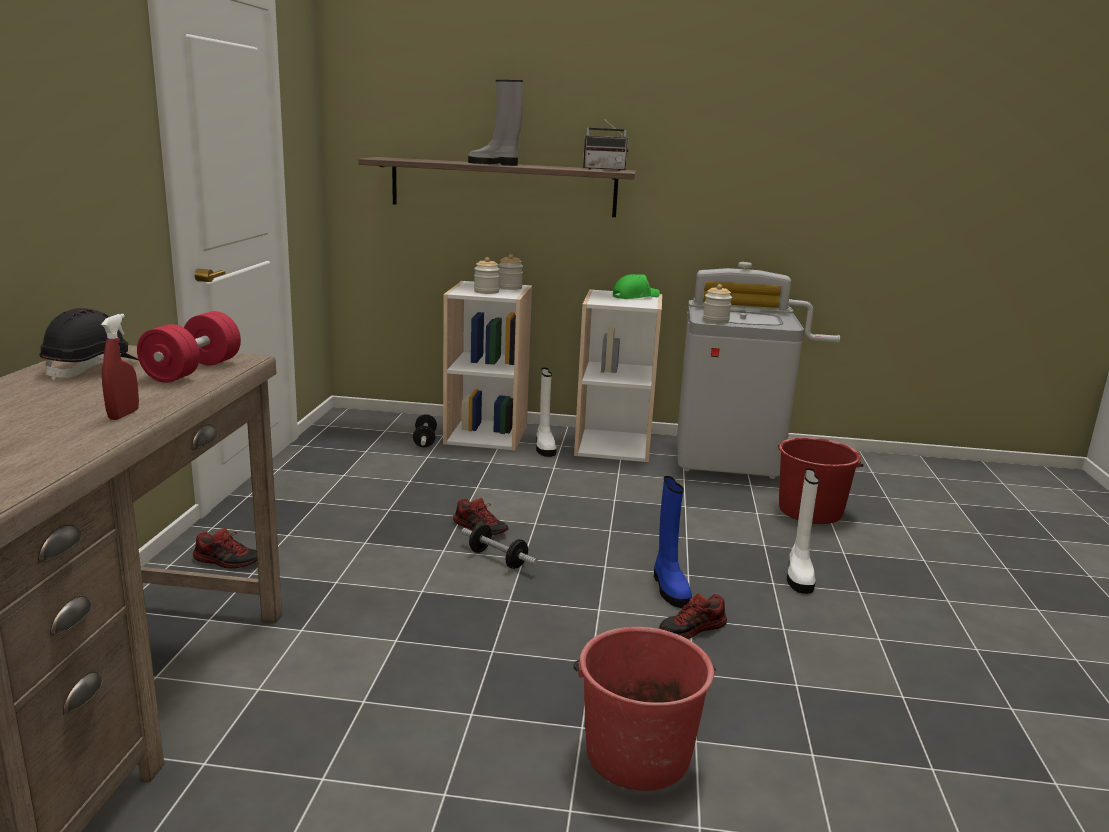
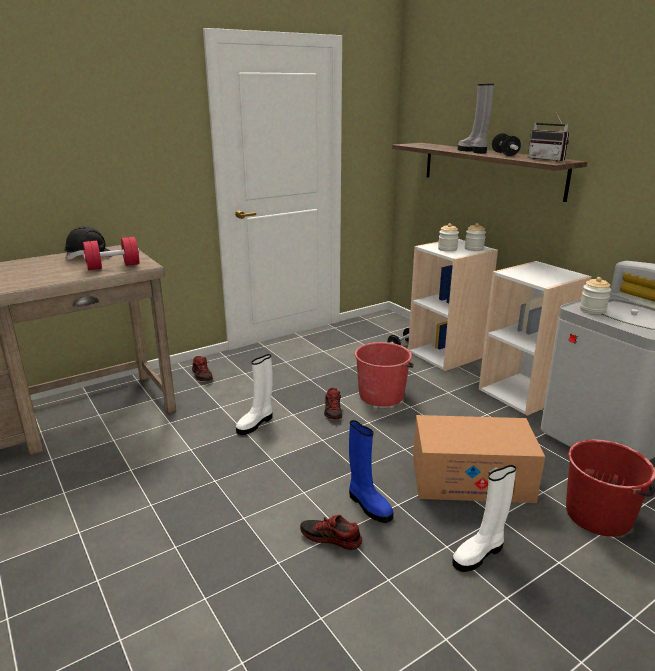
camera: 50 degrees right, 5 degrees up
red spray bottle [101,314,139,420] -> none
dumbbell [462,524,538,569] -> dumbbell moved to [492,133,521,156]
white boot [536,368,557,457] -> white boot moved to [236,354,273,435]
red bucket [573,627,716,791] -> red bucket moved to [355,342,414,407]
green cap [613,274,660,299] -> none
blue boot [654,476,692,608] -> blue boot turned 75 degrees counterclockwise [349,420,393,523]
none -> cardboard box [413,415,545,503]

